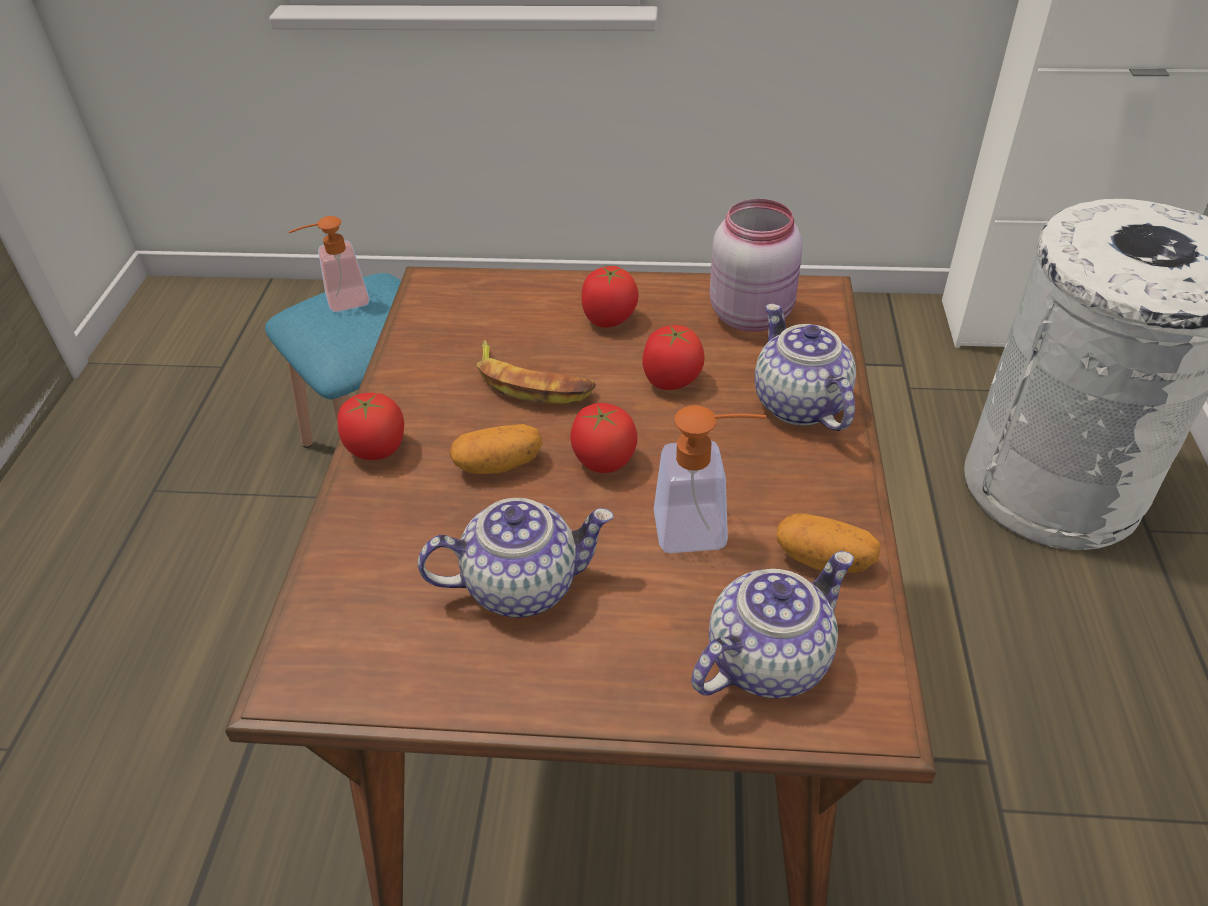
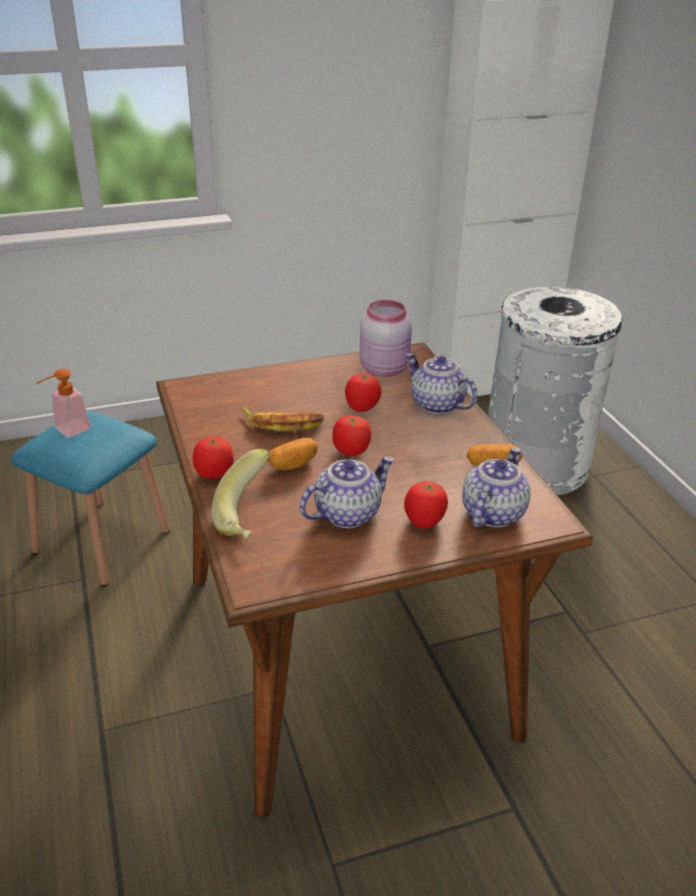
camera: 25 degrees left, 10 degrees down
tomato [582,266,638,328] -> tomato moved to [404,481,448,529]
soap dispenser [654,405,766,553] -> none
none -> banana [211,449,271,539]

